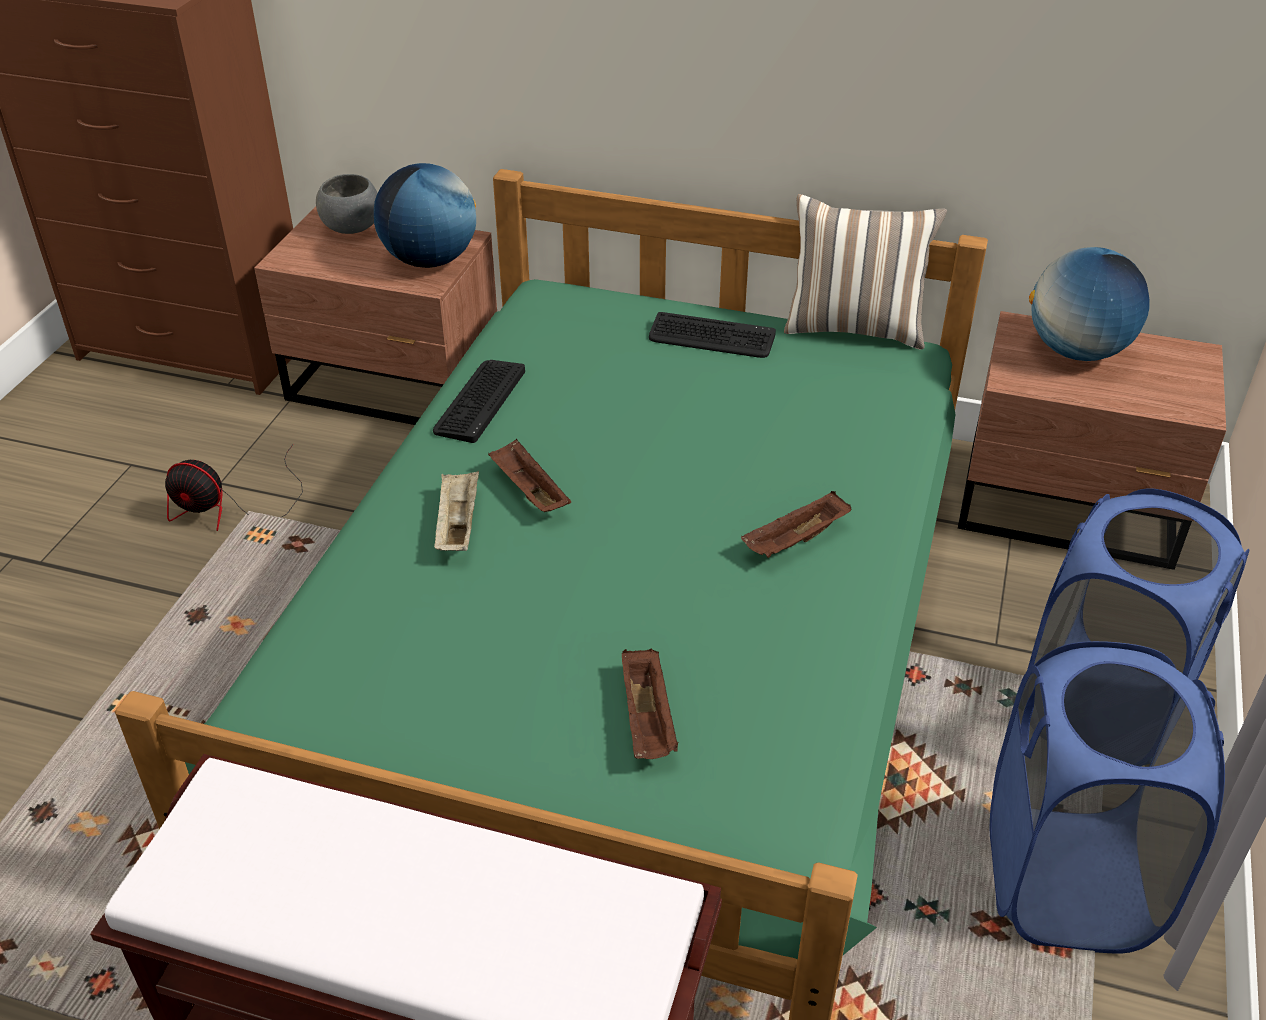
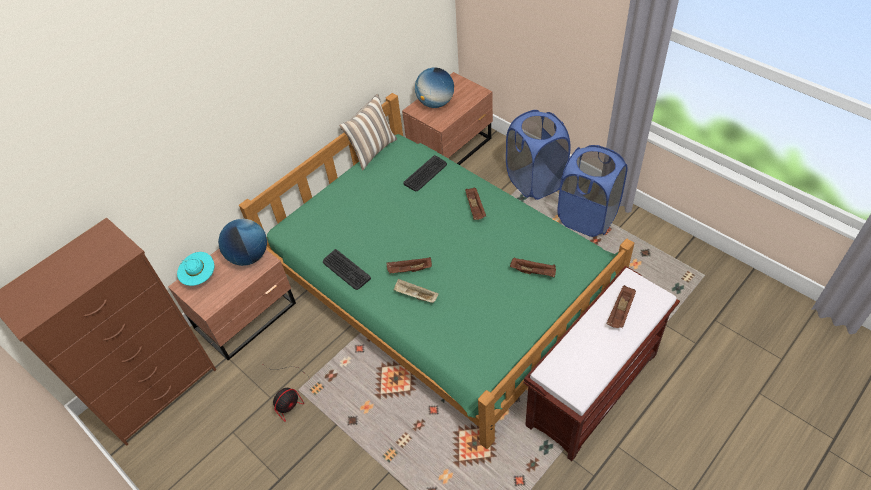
camera: 60 degrees left, 10 degrees up
grey bowl [316,174,378,234] -> turquoise hat [177,252,214,286]
keyboard [649,312,776,358] -> keyboard moved to [403,155,447,191]
none -> brown tray [607,285,636,328]

